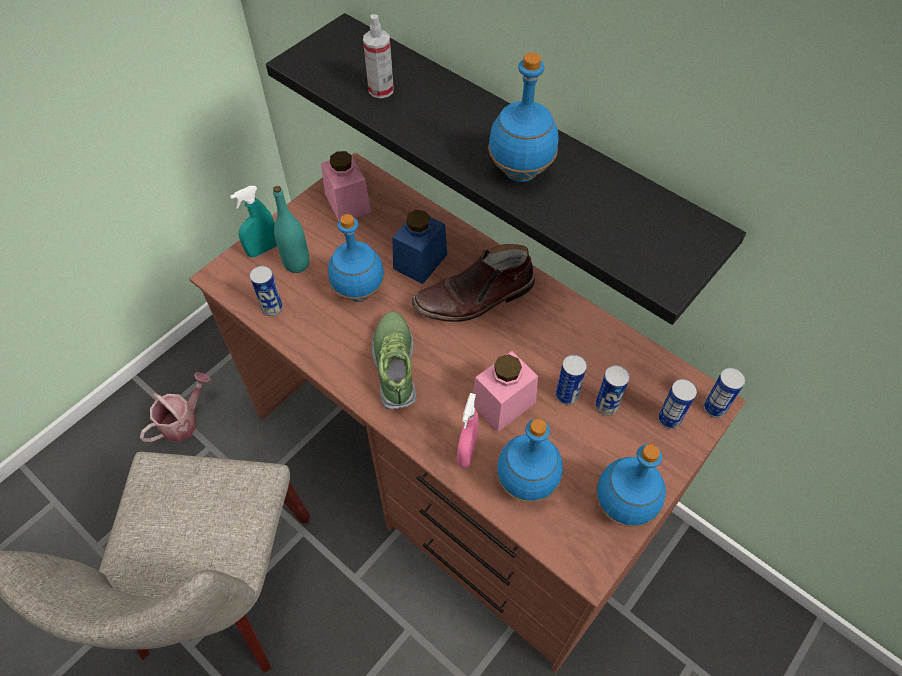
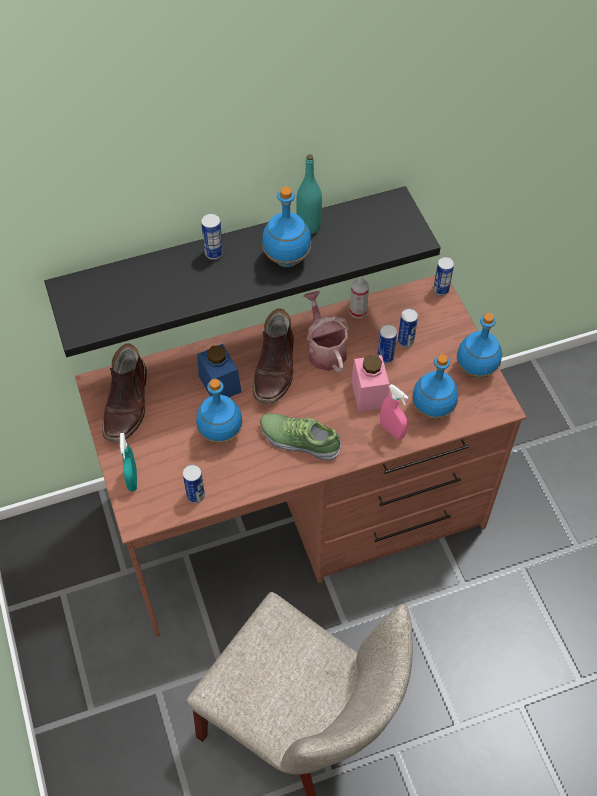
camera: 60 degrees left, 0 degrees up
watering can [140,372,211,442] -> watering can moved to [304,291,350,373]
turquoise bottle [273,186,310,273] -> turquoise bottle moved to [296,154,322,234]
pink jar [321,151,371,221] -> brown boot [103,343,147,442]
spray bottle [363,14,394,99] -> spray bottle moved to [350,276,369,318]
can [658,379,697,429] -> can moved to [201,213,223,260]

